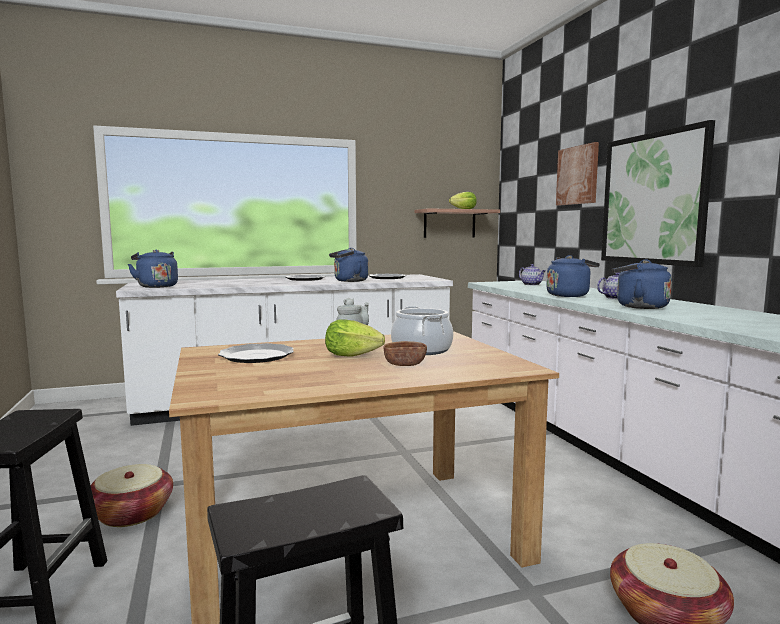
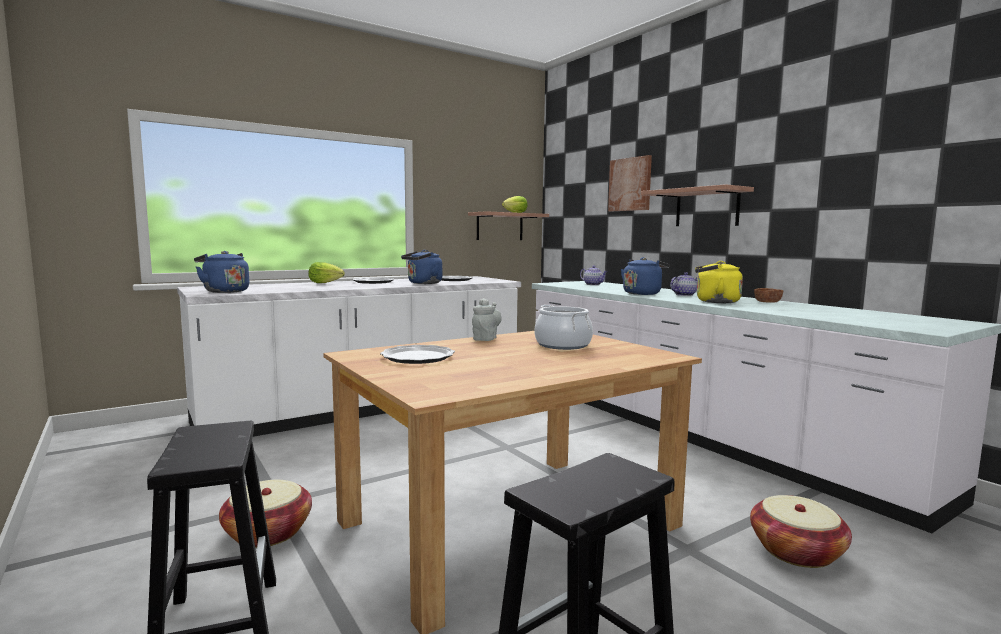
camera: 15 degrees left, 0 degrees up
lettuce [325,319,385,357] -> lettuce moved to [309,262,344,283]
brown bowl [383,341,427,366] -> brown bowl moved to [754,288,783,303]
picture [601,120,715,267] -> shelf [641,184,754,226]
blue kettle [612,259,672,309] -> yellow kettle [695,261,743,303]

